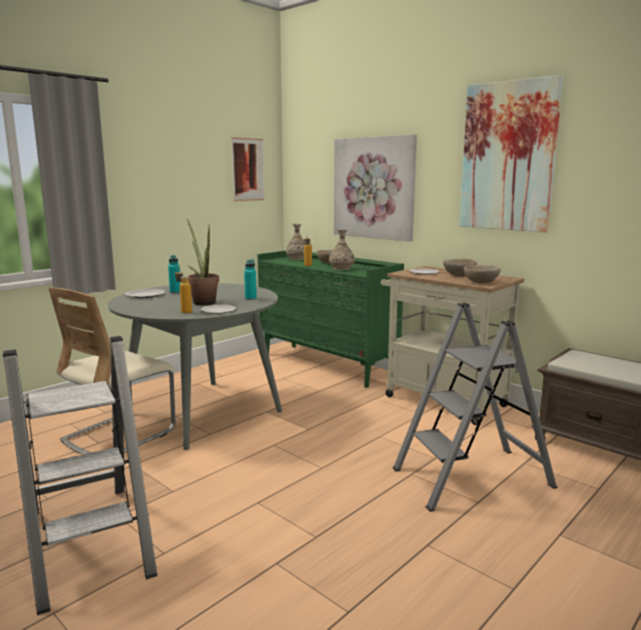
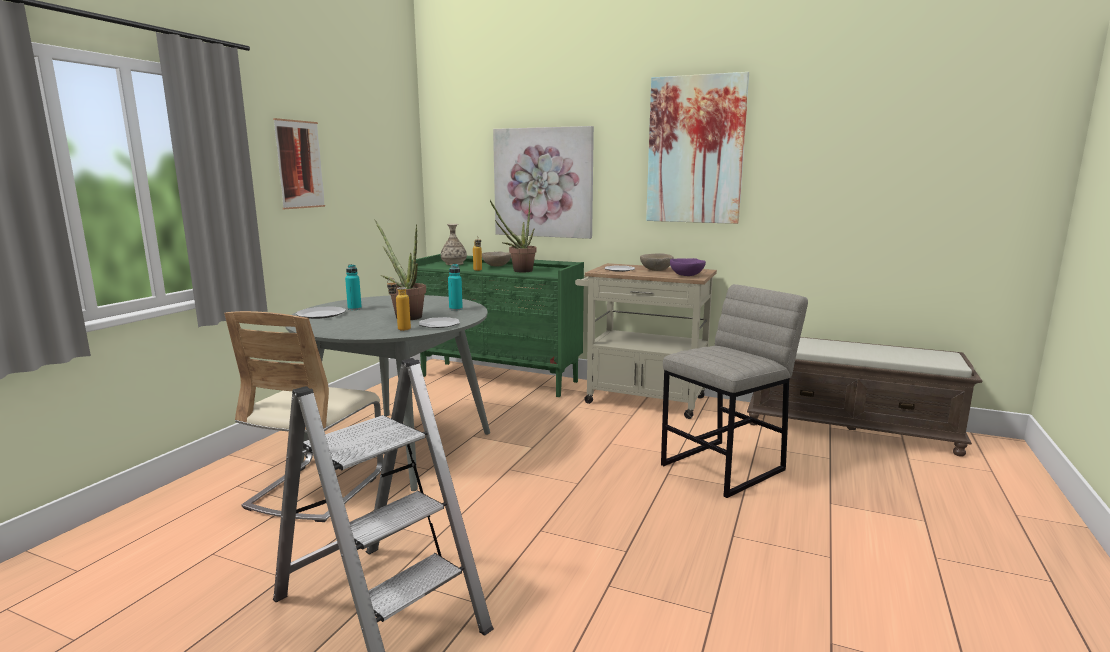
camera: 20 degrees left, 0 degrees up
picture [231,137,265,201] -> picture moved to [273,118,325,209]
vase [329,229,355,270] -> potted plant [490,200,537,272]
grey step ladder [393,303,558,512] -> grey chair [661,284,808,498]
beige bowl [464,265,501,283] -> purple bowl [670,258,706,276]

